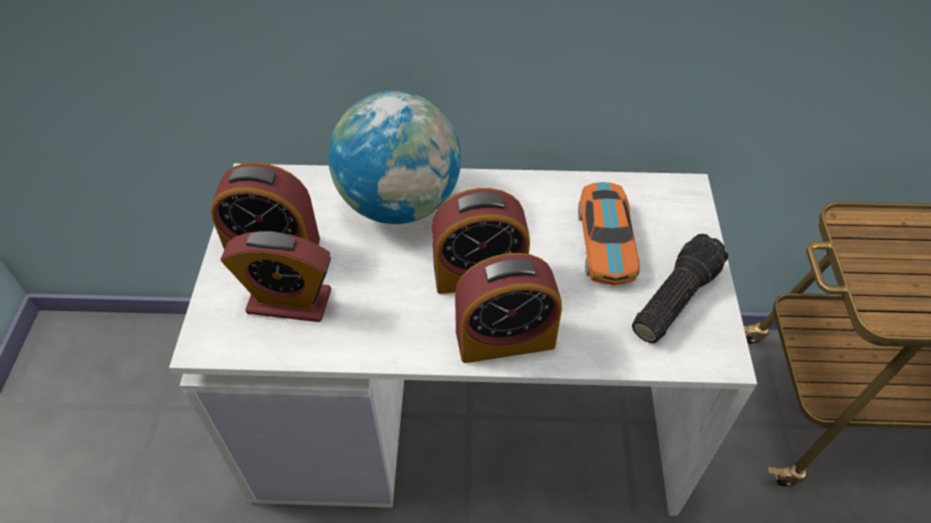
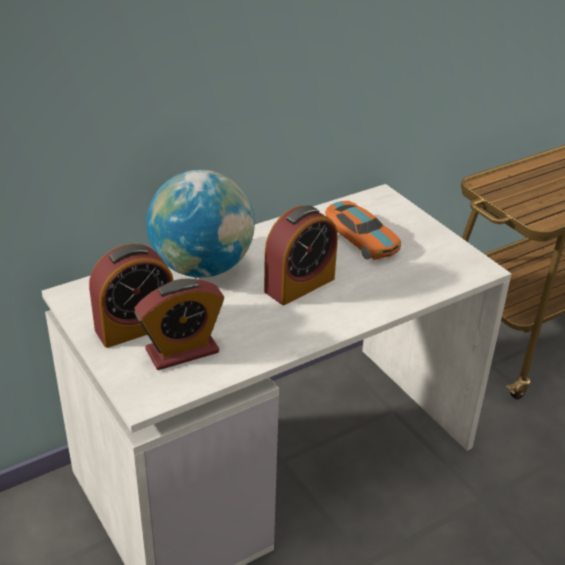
camera: 35 degrees left, 15 degrees down
alarm clock [455,253,562,363] -> none
flashlight [632,234,728,343] -> none

